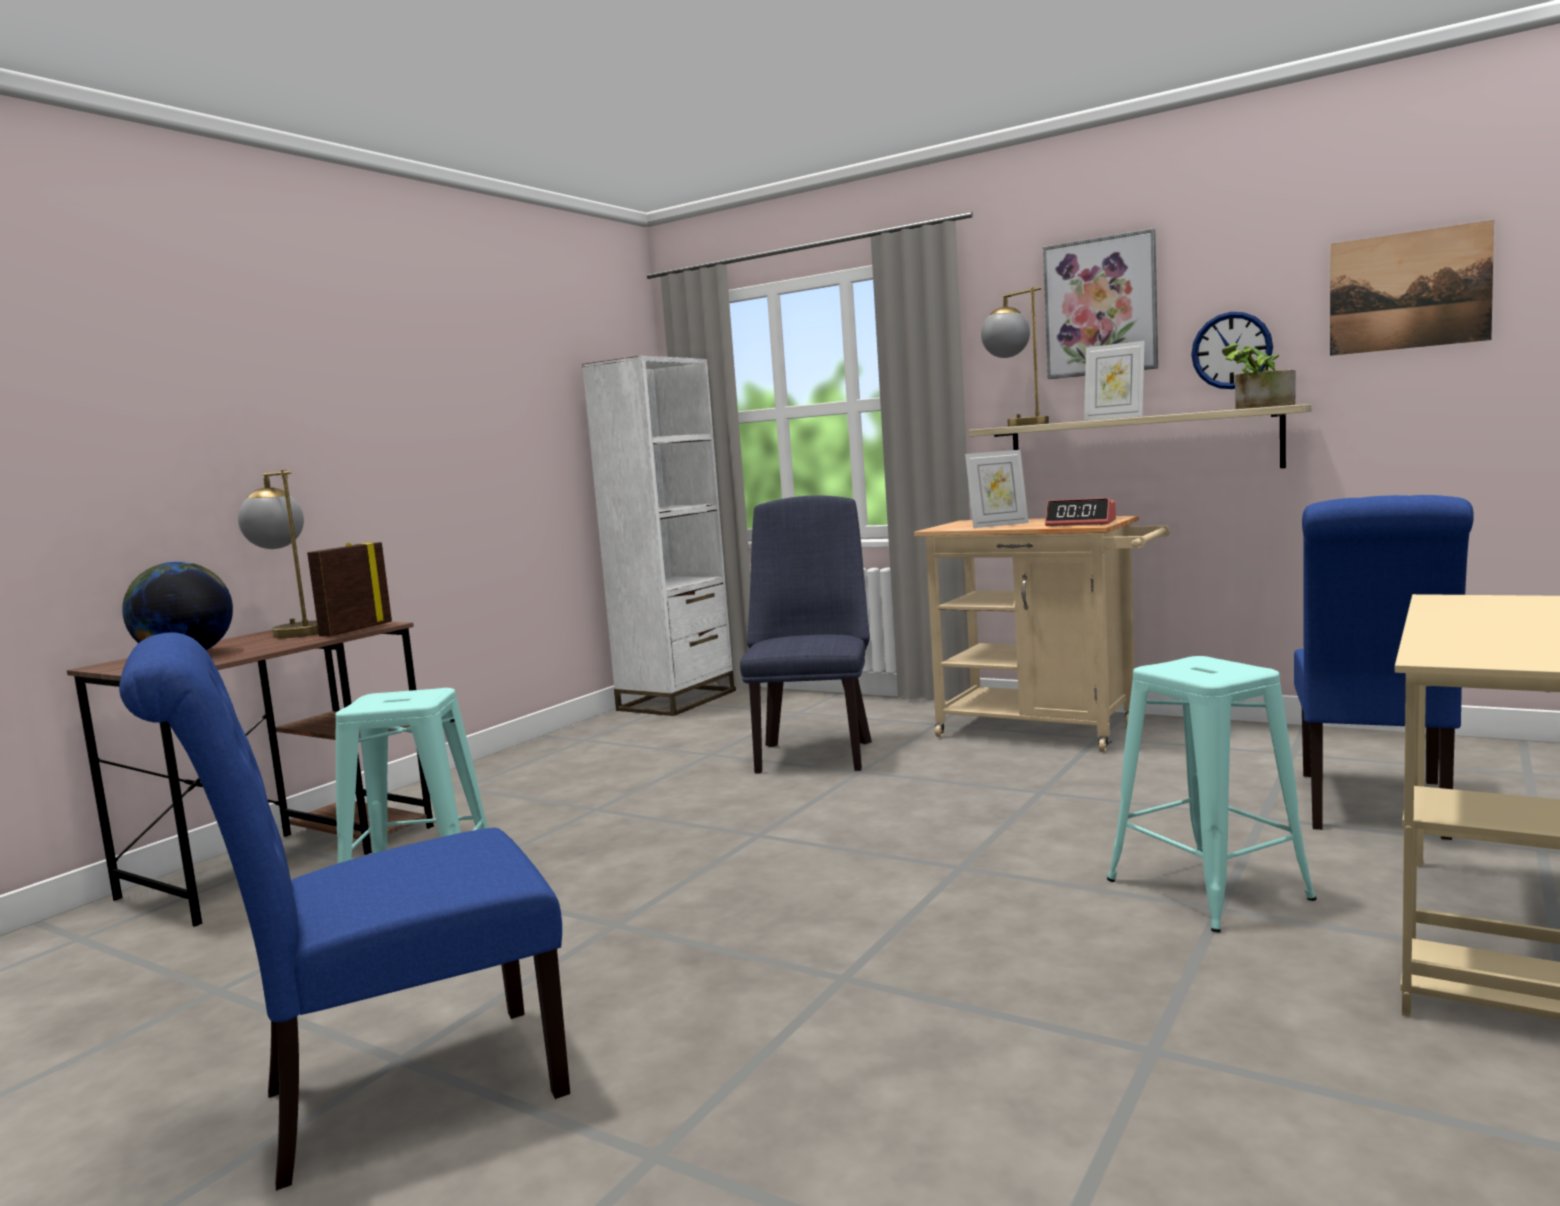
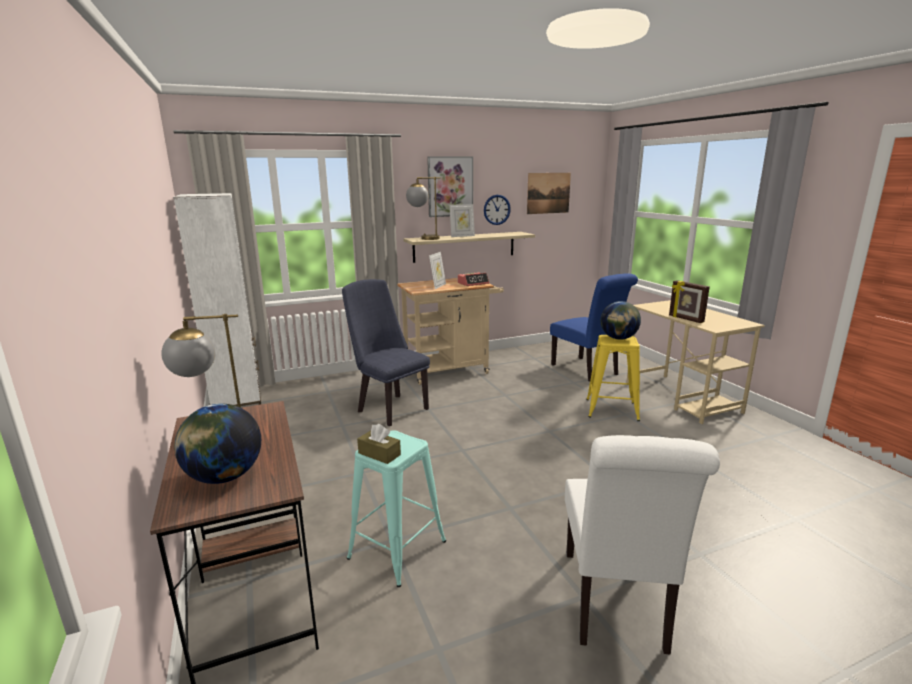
camera: 55 degrees left, 10 degrees up
blue chair [119,632,570,1191] -> white chair [565,435,720,655]
picture frame [307,542,392,637] -> picture frame moved to [669,280,710,323]
turquoise stool [1107,656,1317,933] -> yellow stool [586,335,640,421]
potted plant [1222,343,1296,409] -> none
none -> brown tissue box [357,424,401,464]
none -> globe [600,301,641,340]

